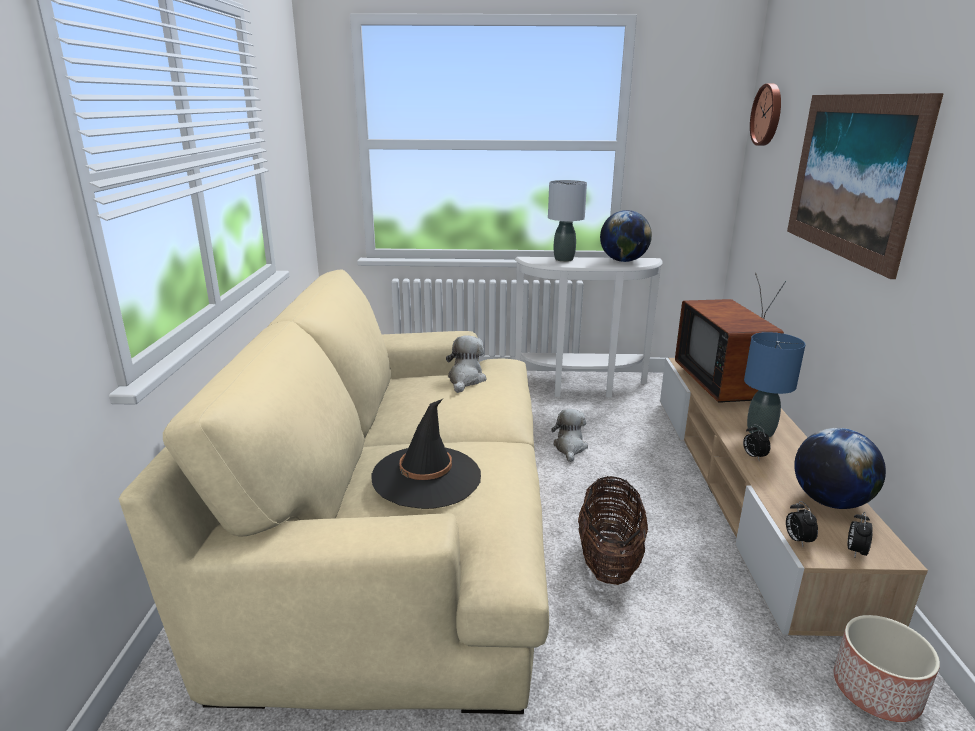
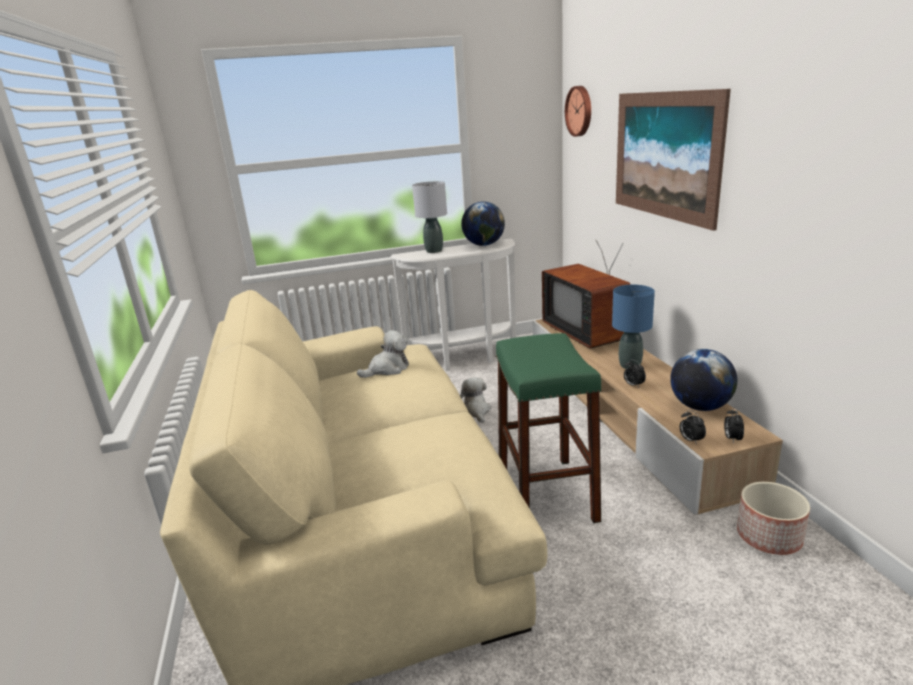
camera: 15 degrees left, 0 degrees up
black hat [372,399,481,509] -> none
plush toy [446,336,486,393] -> plush toy turned 60 degrees clockwise [357,330,409,378]
basket [578,475,648,585] -> green stool [496,333,602,523]

